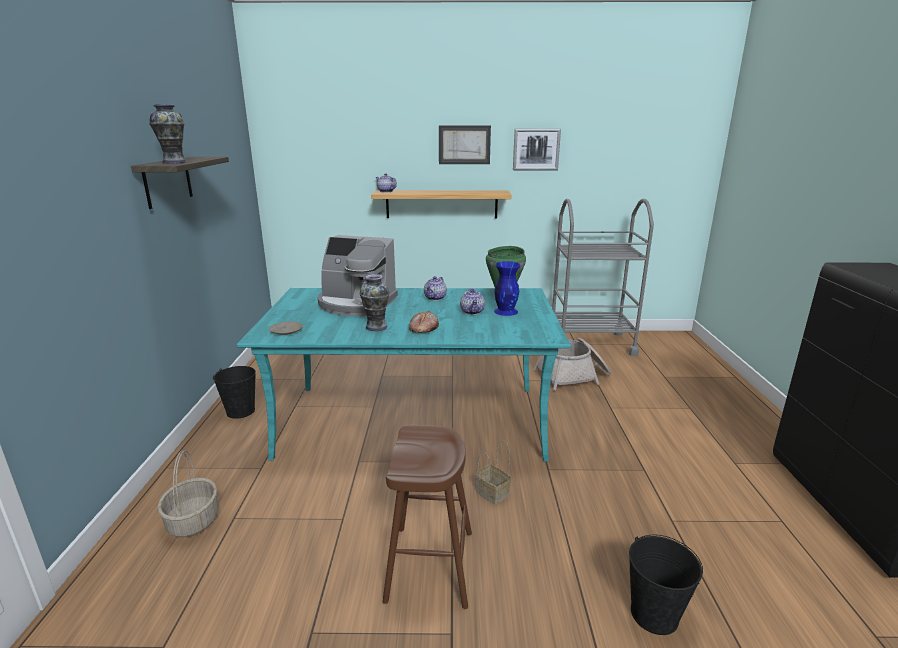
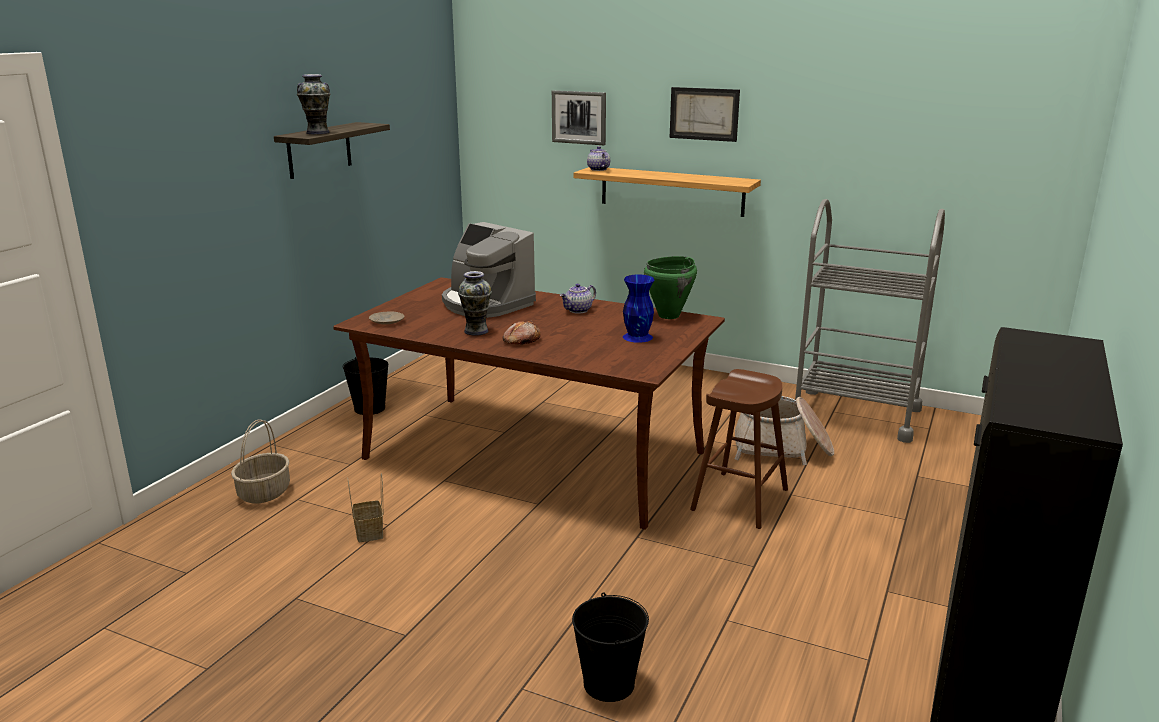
camera: 25 degrees right, 0 degrees up
turquoise dining table [237,288,571,462] -> brown dining table [333,277,725,530]
brown stool [382,425,472,609] -> brown stool moved to [690,369,788,529]
teapot [460,288,485,315] -> none
basket [475,440,511,505] -> basket moved to [347,473,383,542]
picture [513,129,561,170] -> picture moved to [552,90,606,145]

